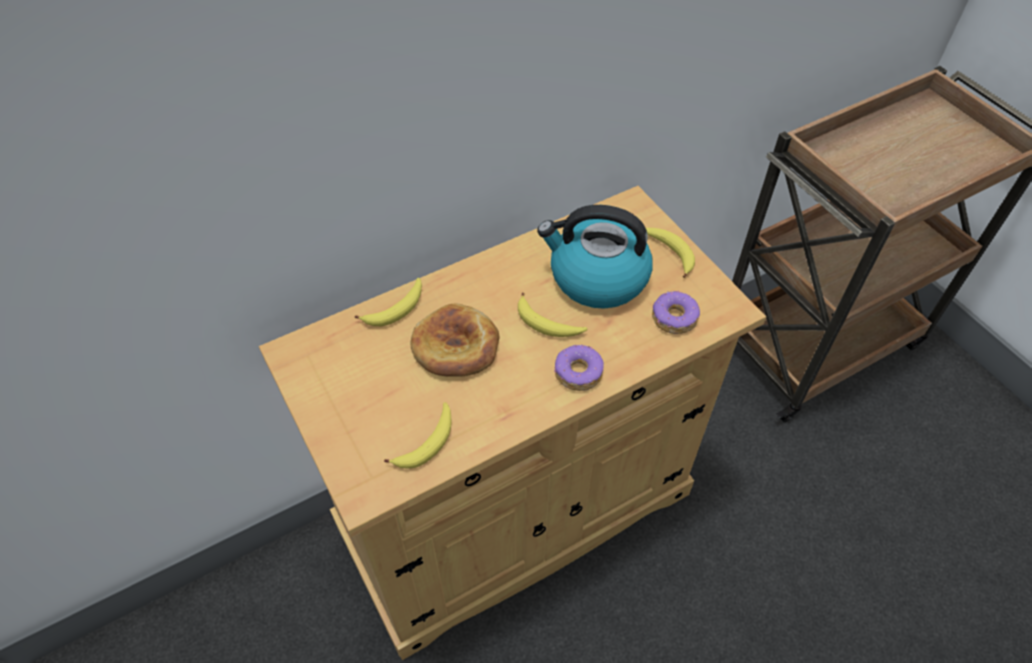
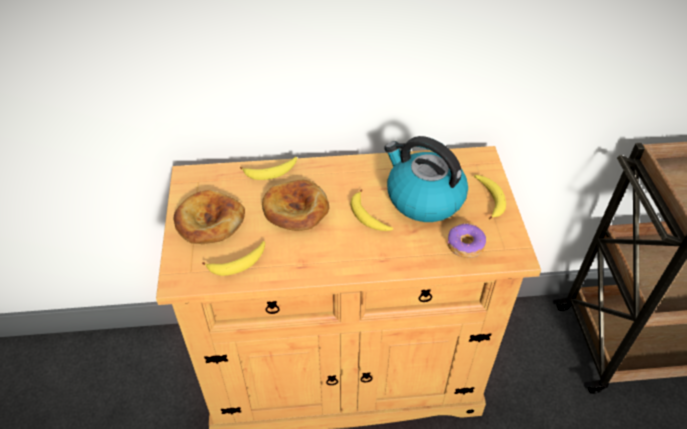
camera: 25 degrees right, 5 degrees down
donut [554,344,604,391] -> none
none -> bread [174,190,245,244]

